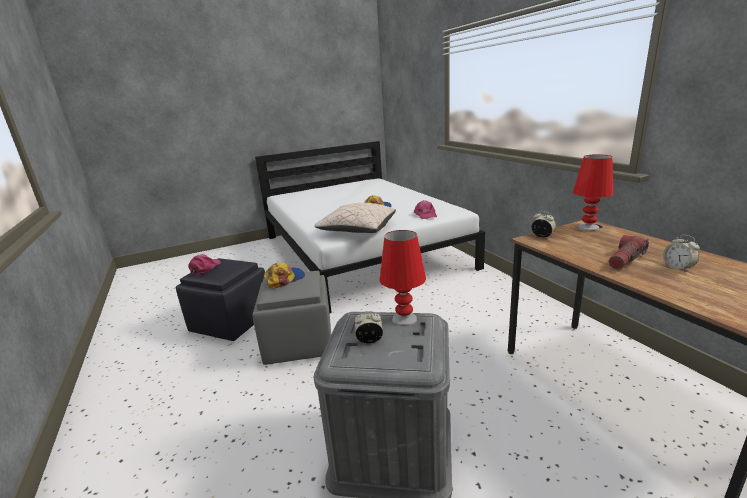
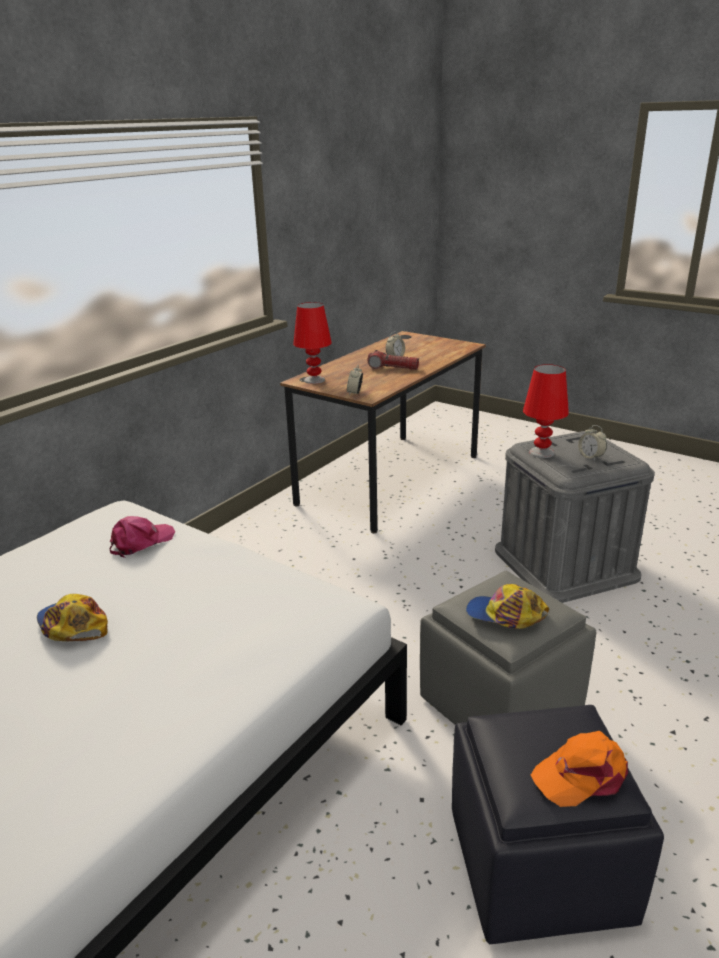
camera: 120 degrees left, 5 degrees up
pink cap [188,254,221,276] -> orange cap [531,731,628,807]
beige pillow [314,203,396,233] -> none

